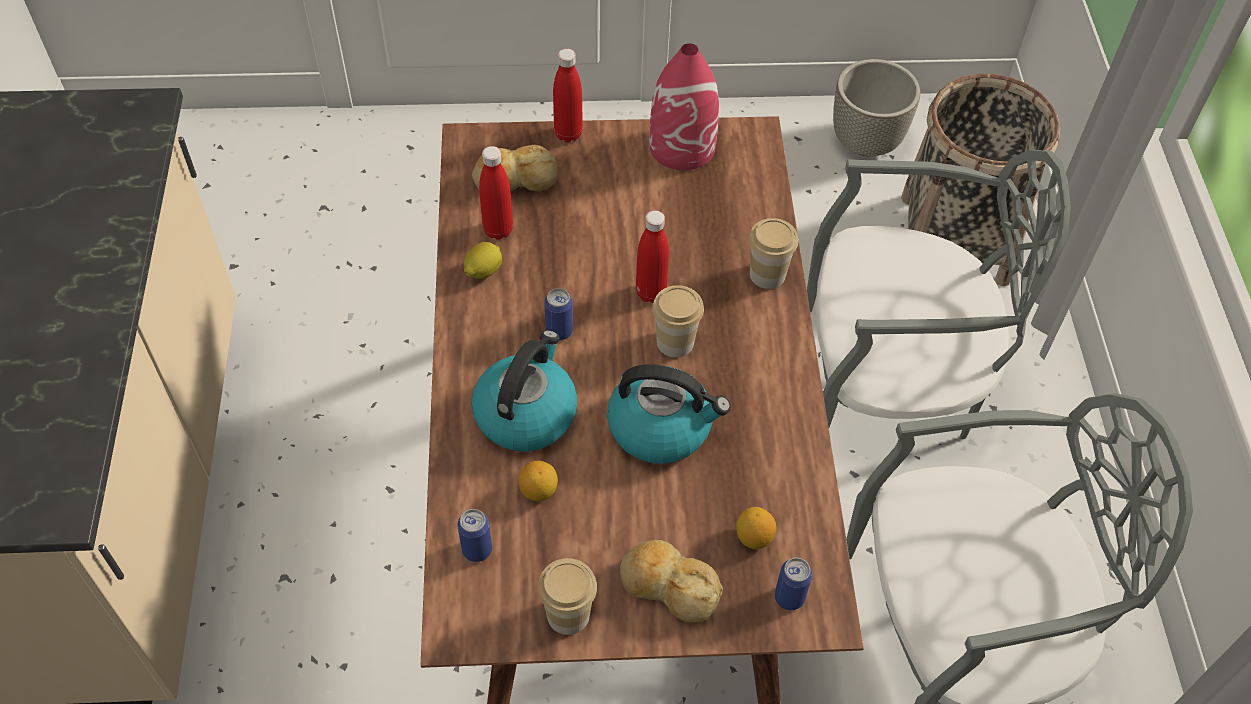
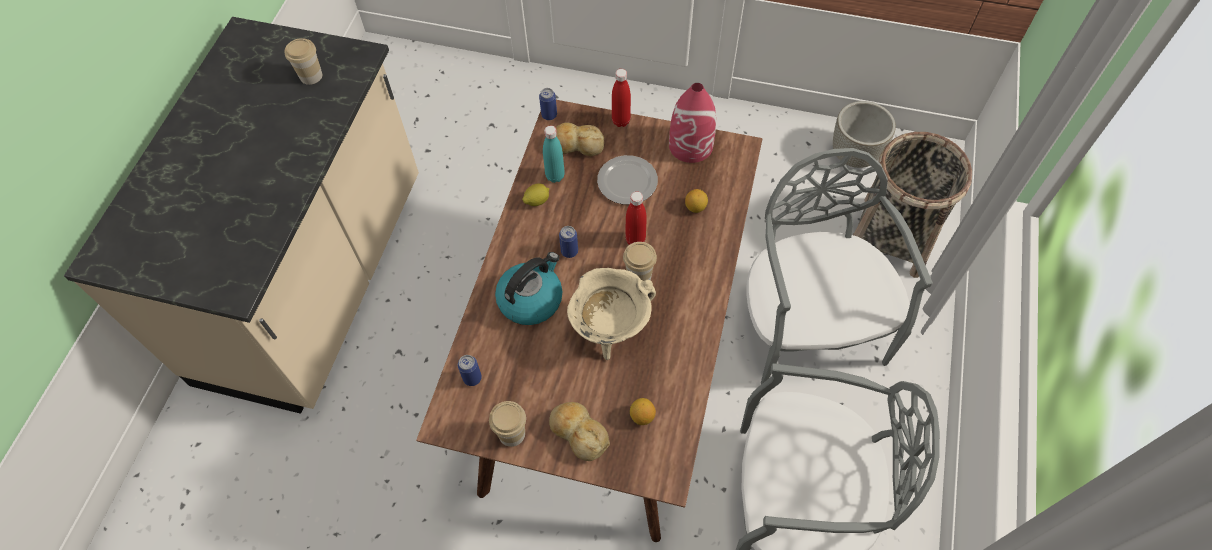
camera: 20 degrees right, 5 degrees up
red bottle [479,146,513,240] -> turquoise bottle [543,126,565,183]
lemon [518,461,558,501] -> lemon moved to [685,189,708,213]
kettle [607,364,731,464] -> beige cooking pot [567,268,656,360]
cup [749,218,798,289] -> cup moved to [284,38,322,85]
can [775,558,812,610] -> can moved to [539,88,557,120]
grey chair [807,150,1071,439] -> grey chair turned 120 degrees counterclockwise [746,148,933,384]
none -> plate [597,155,658,205]

